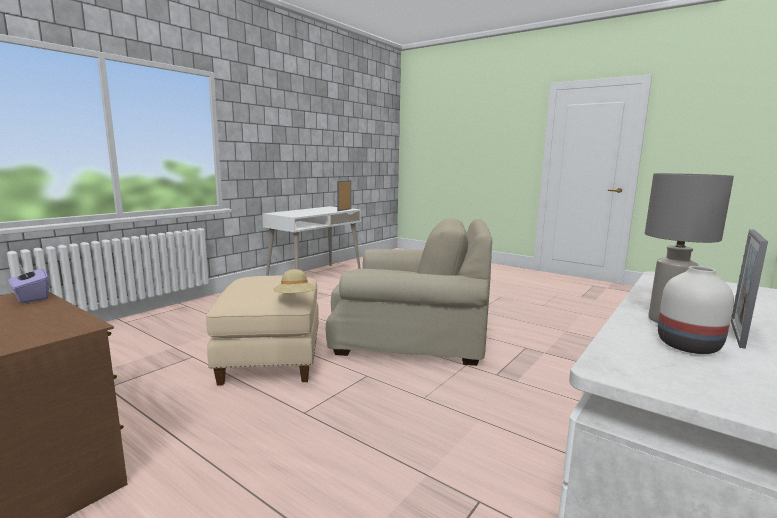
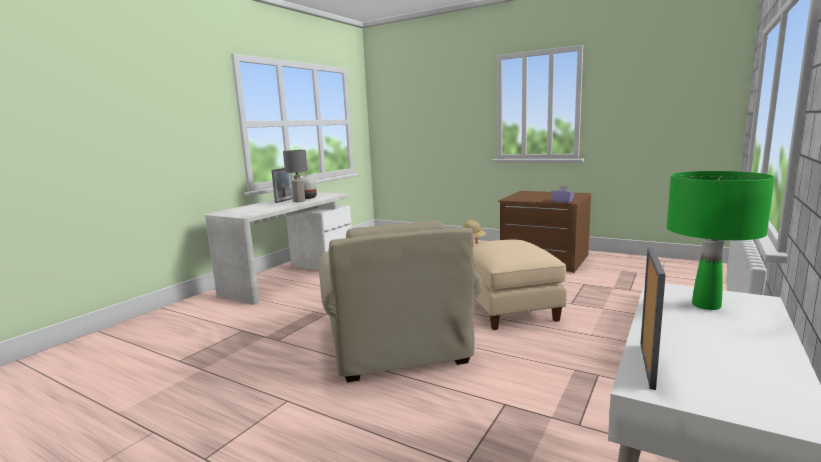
camera: 175 degrees right, 0 degrees up
beige armchair [326,218,492,366] -> beige armchair turned 105 degrees counterclockwise [318,221,483,382]
none -> green table lamp [667,171,775,310]

